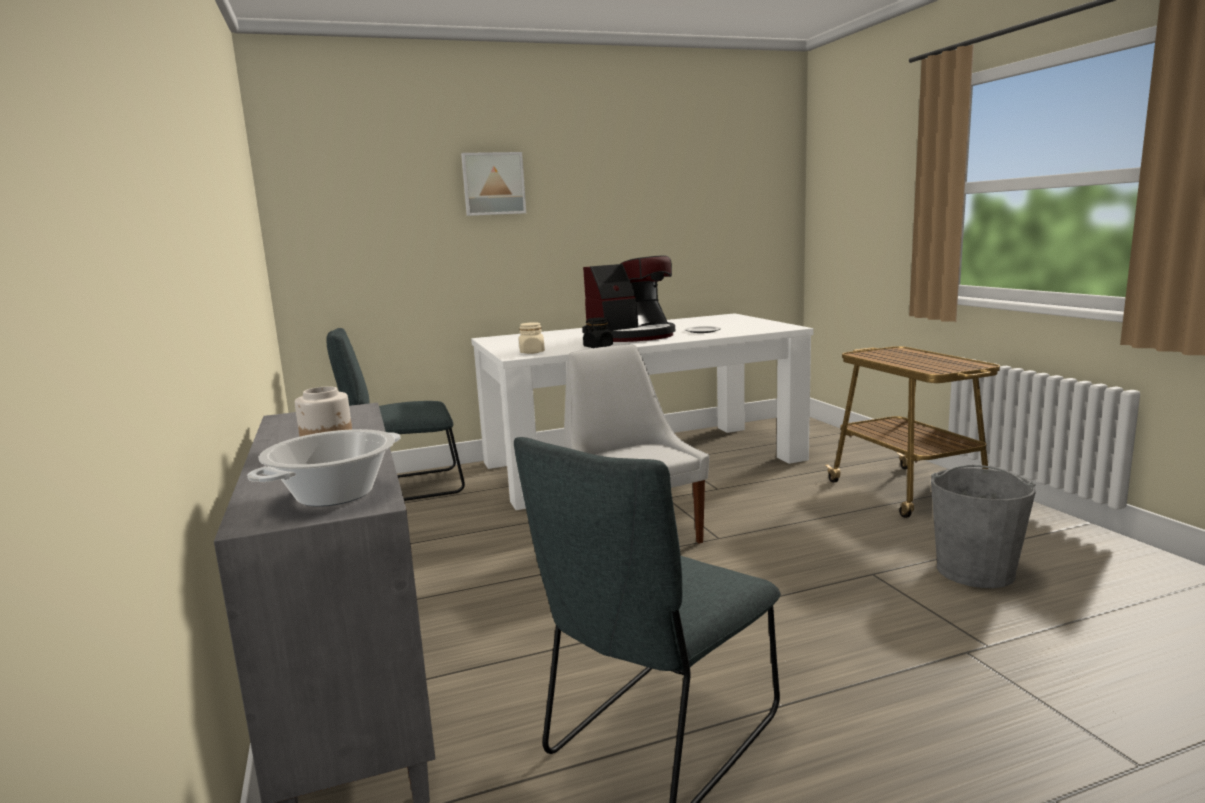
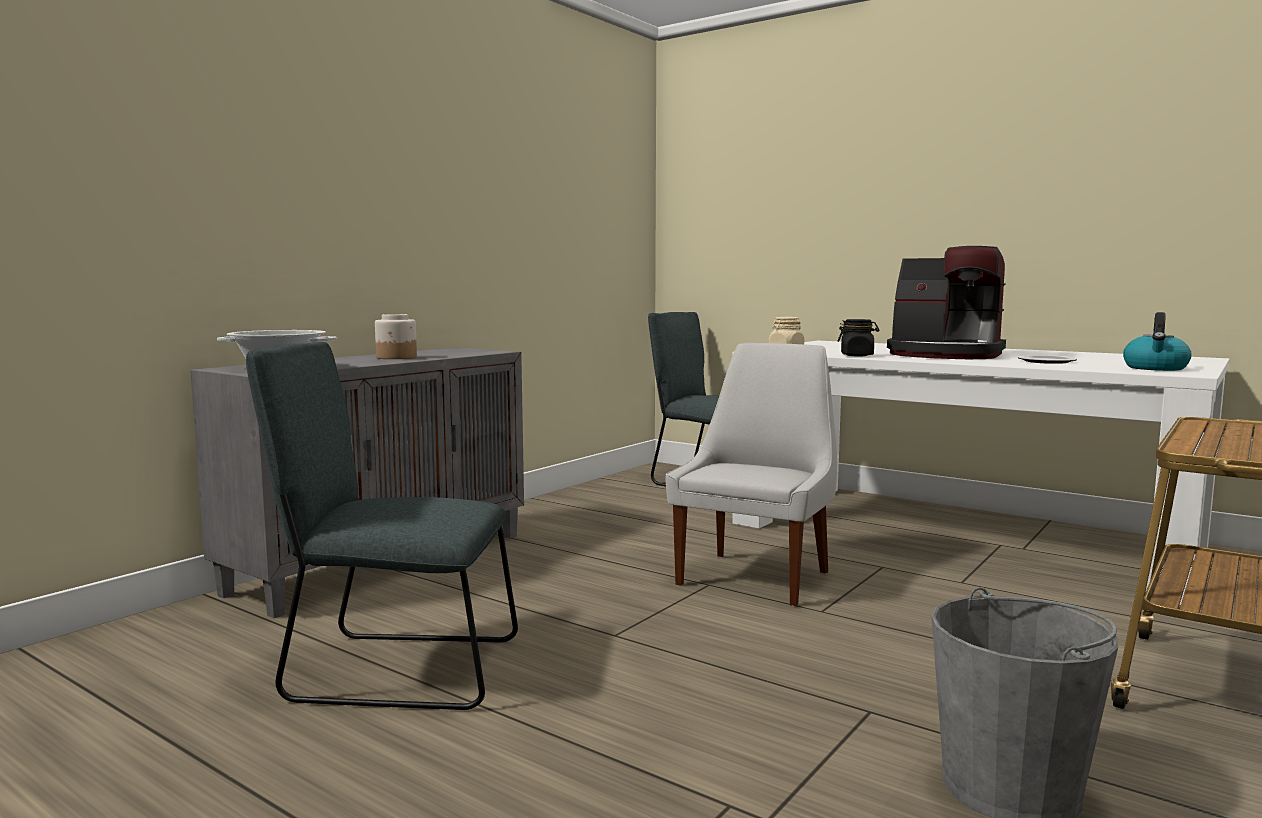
camera: 55 degrees right, 5 degrees down
picture [461,152,526,216] -> none
none -> kettle [1123,312,1192,371]

